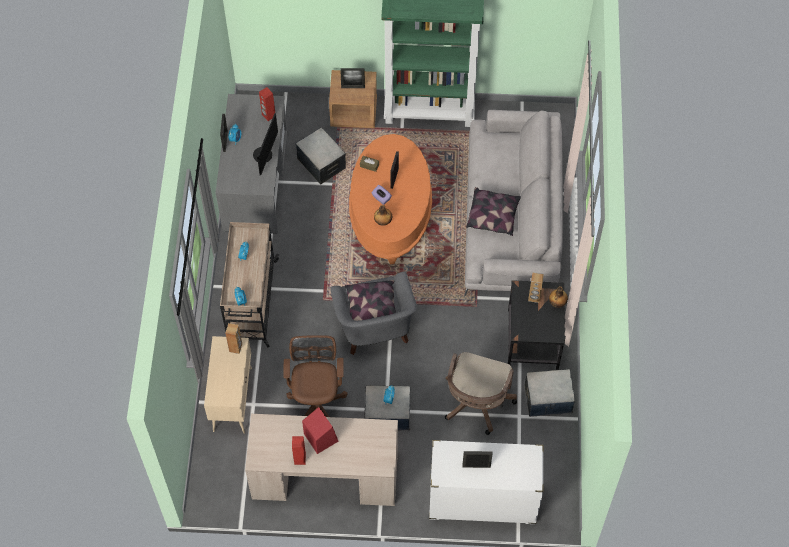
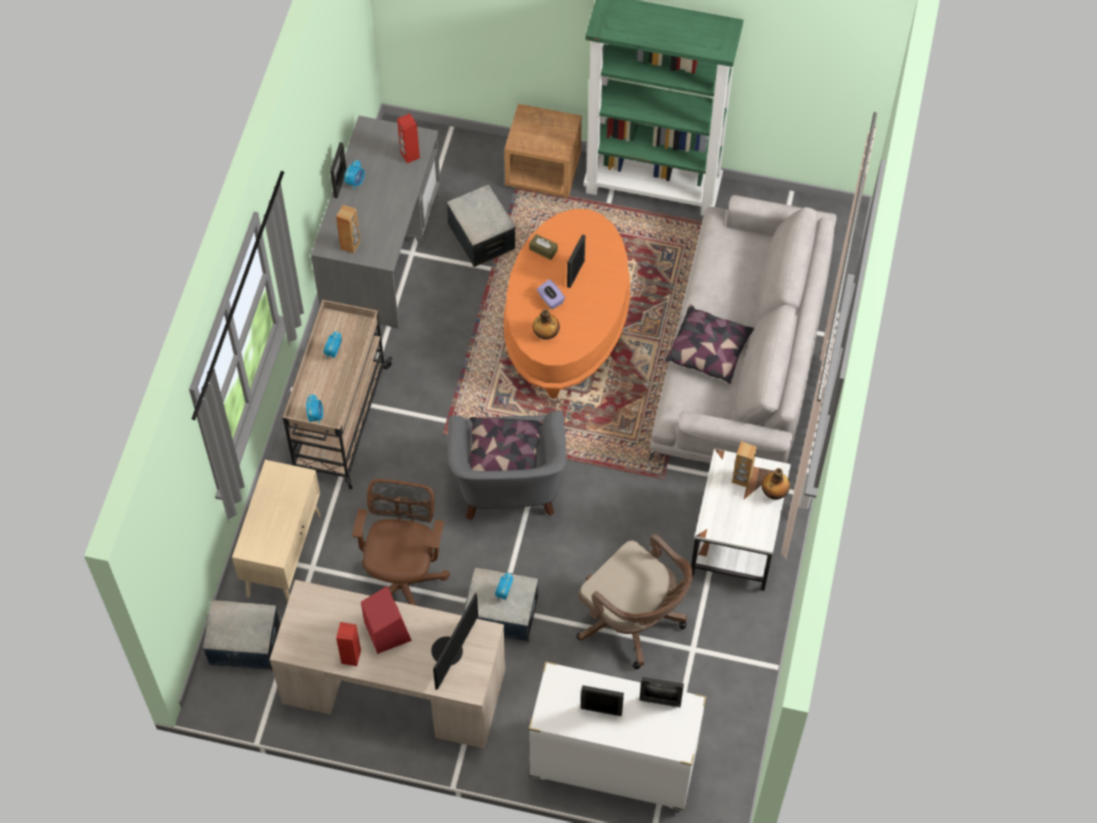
camera: 10 degrees right, 0 degrees up
brown speaker [225,323,242,354] -> brown speaker moved to [336,205,360,254]
monitor [253,113,278,175] -> monitor moved to [431,592,478,690]
picture frame [340,68,365,88] -> picture frame moved to [639,677,684,707]
brown office chair [445,352,517,435] -> brown office chair turned 75 degrees counterclockwise [576,534,693,669]
black side table [508,280,565,370] -> white side table [691,449,791,591]
storage box [525,369,575,417] -> storage box moved to [202,600,280,671]

